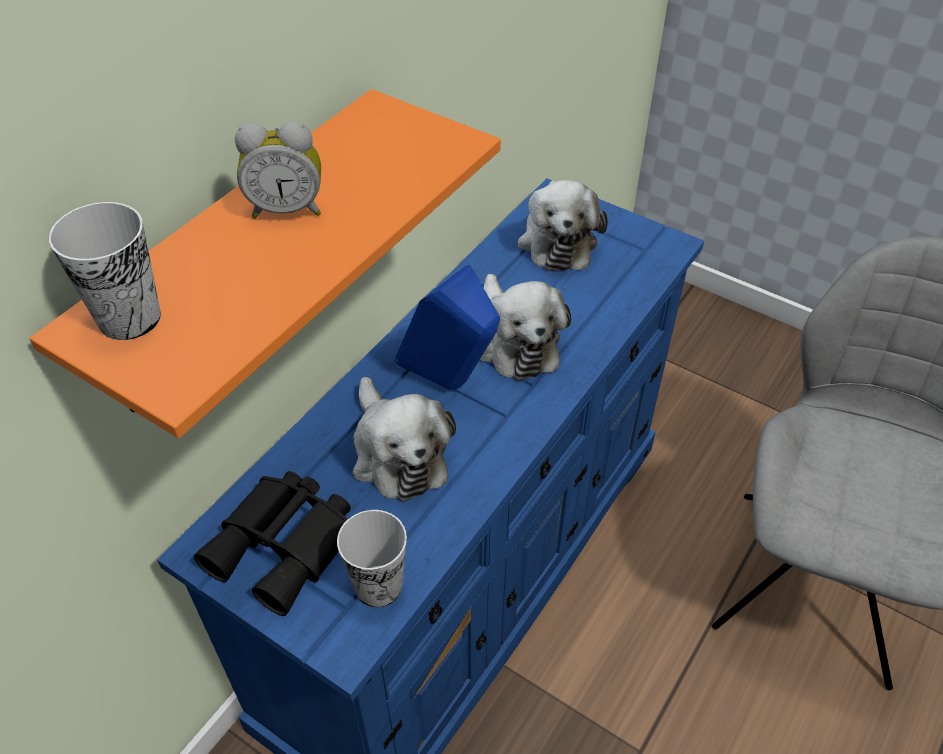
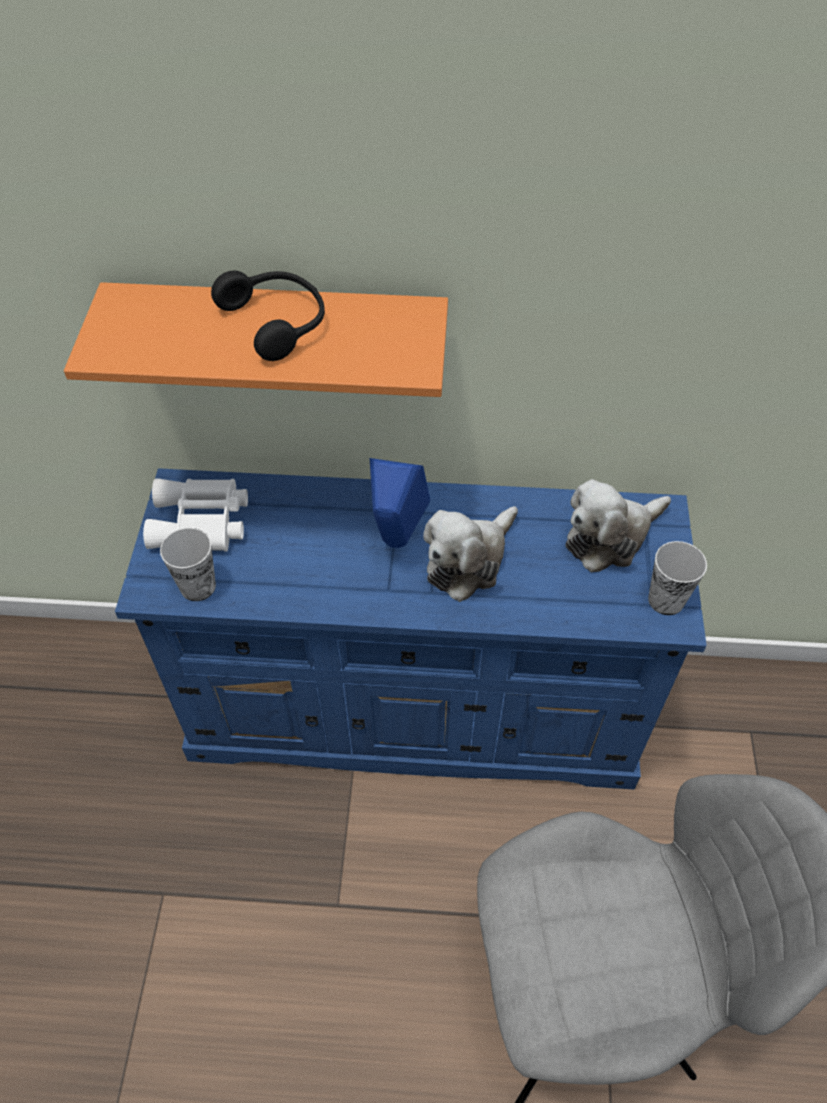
camera: 60 degrees right, 5 degrees up
cup [49,202,161,340] -> cup moved to [648,541,707,615]
black binoculars [194,471,351,616] -> white binoculars [143,479,248,552]
alarm clock [235,121,321,219] -> black headphones [211,271,325,361]
plush toy [353,377,456,502] -> none

